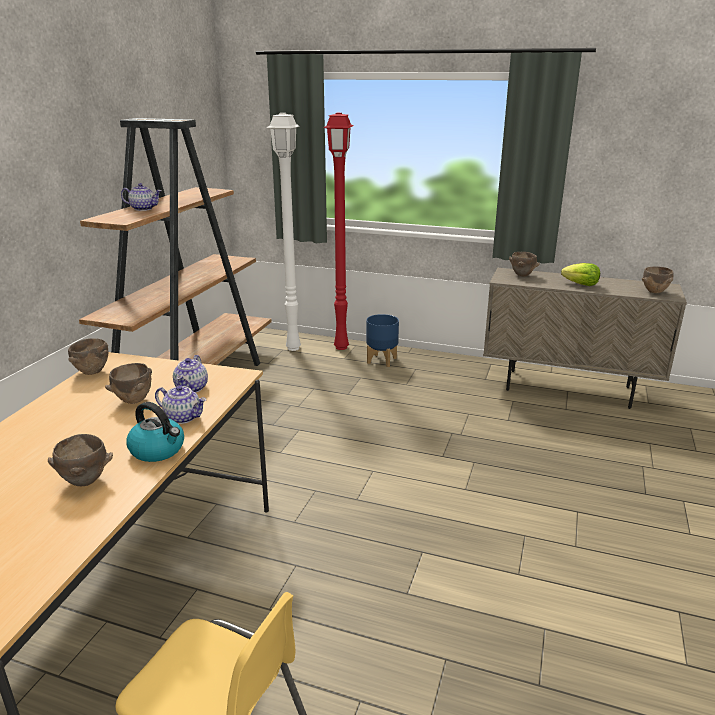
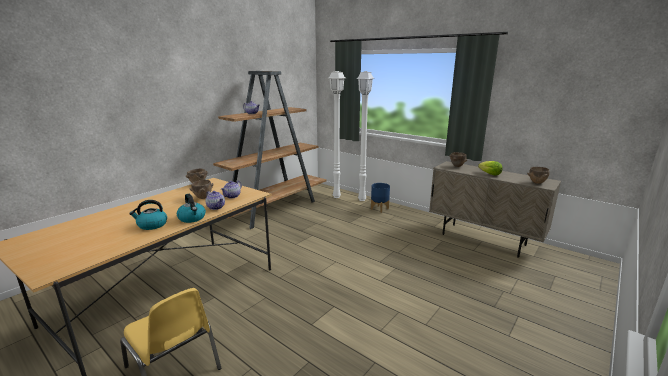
camera: 20 degrees right, 5 degrees down
brown bowl [48,434,113,486] -> kettle [129,200,167,230]
red floor lamp [324,113,353,350] -> white floor lamp [356,71,375,201]

